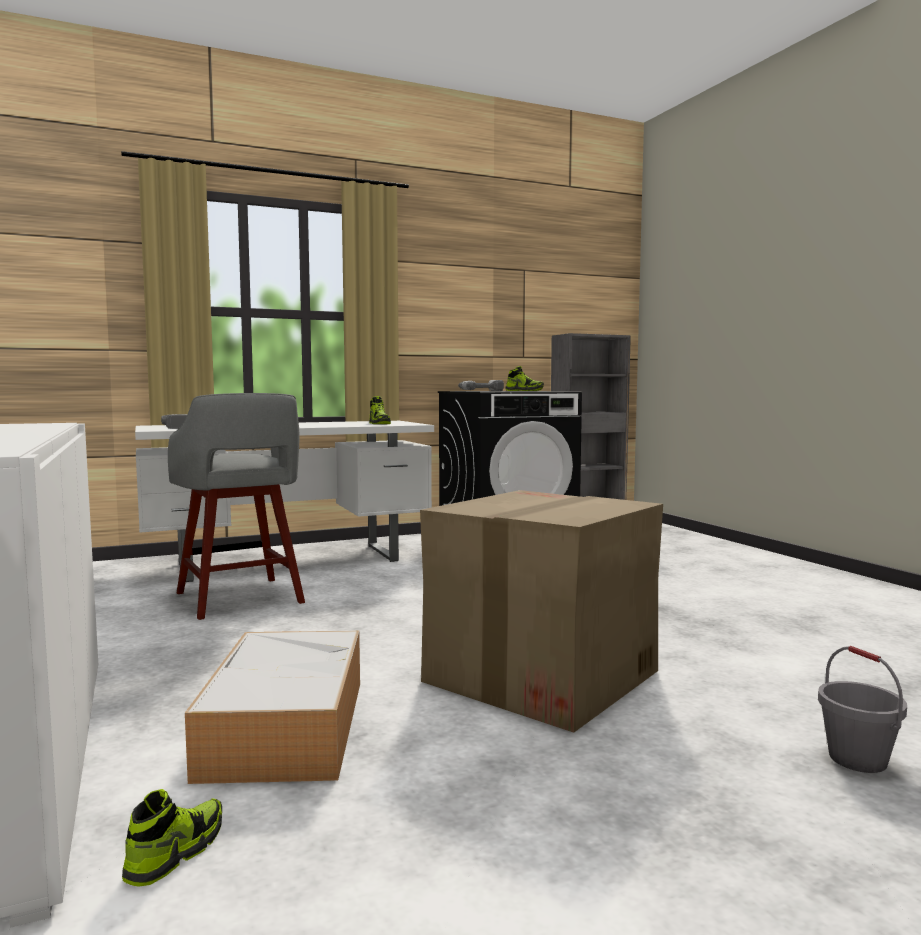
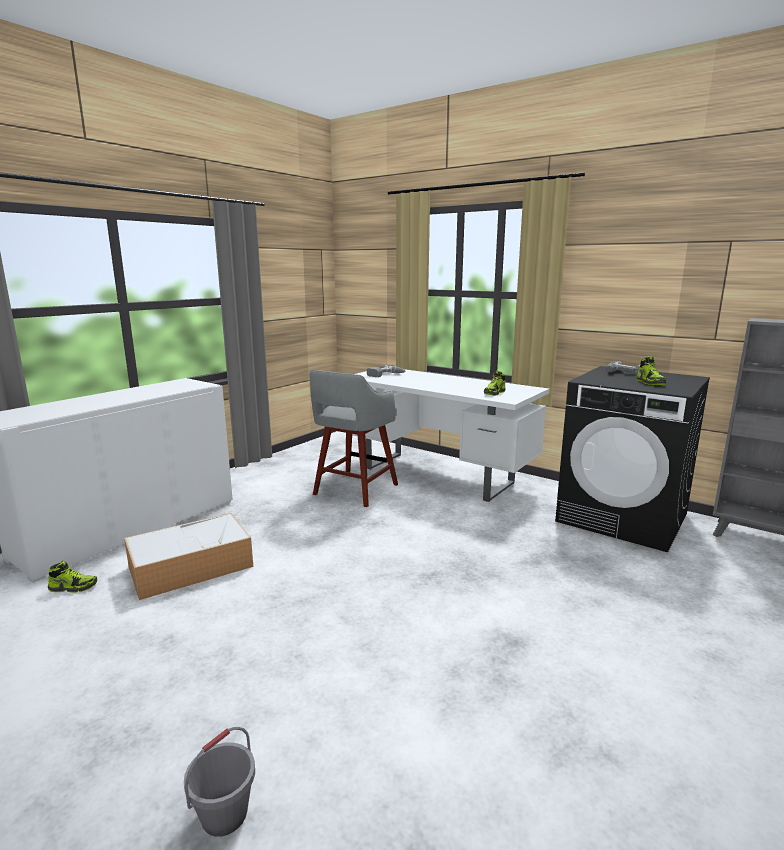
camera: 60 degrees right, 10 degrees up
cardboard box [420,490,663,733] -> none

